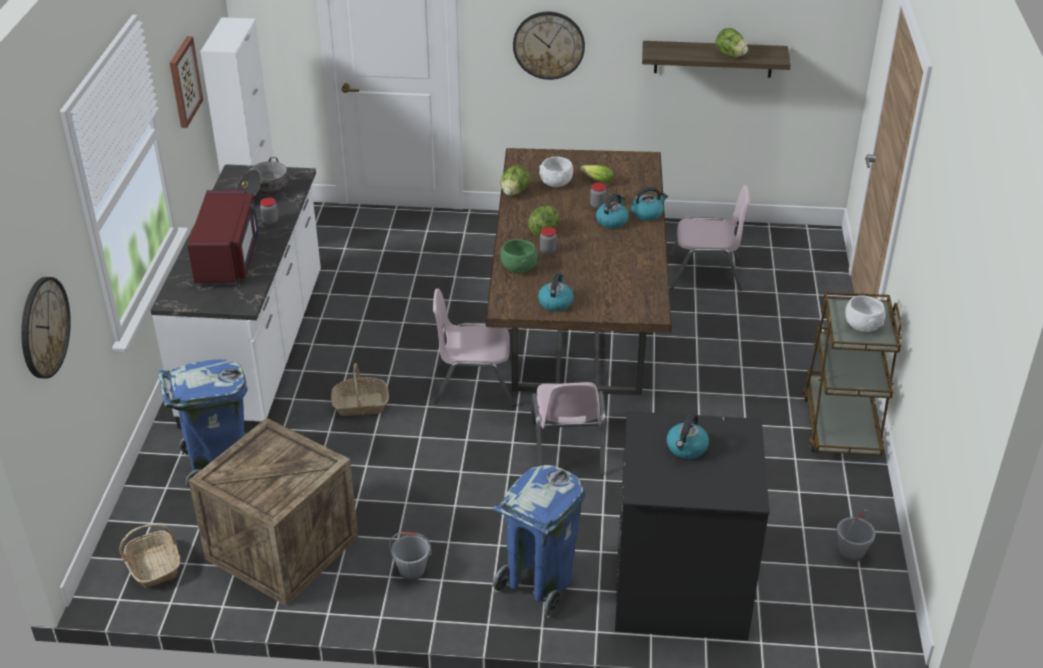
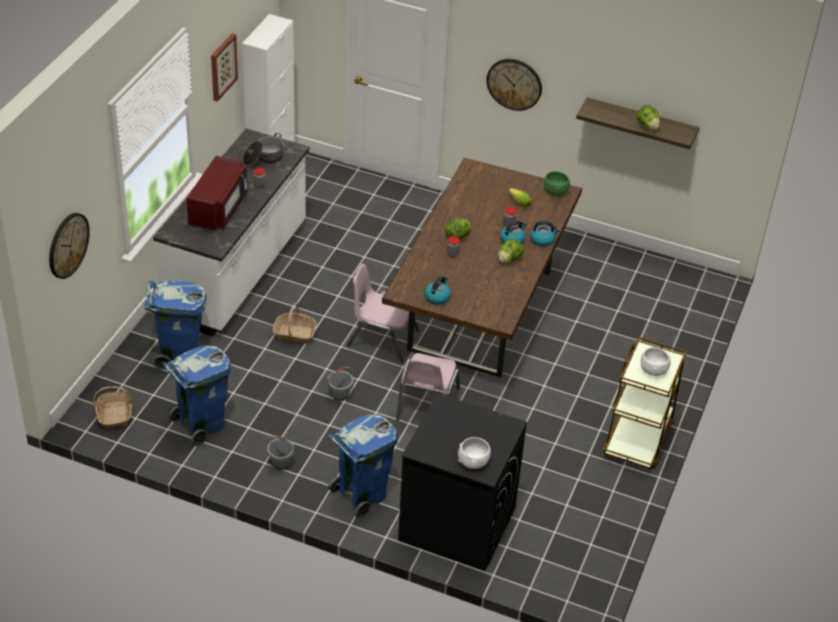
camera: 15 degrees right, 5 degrees up
crate [188,418,358,606] -> blue trash can [163,345,231,447]
lettuce [500,165,531,196] -> lettuce moved to [498,239,524,263]
green bowl [500,239,538,273] -> green bowl moved to [544,171,570,196]
white bowl [539,157,573,187] -> white bowl moved to [458,437,491,469]
kettle [667,413,709,459] -> none
pink chair [669,185,750,291] -> none
grey bucket [836,510,875,562] -> grey bucket moved to [328,367,353,401]

